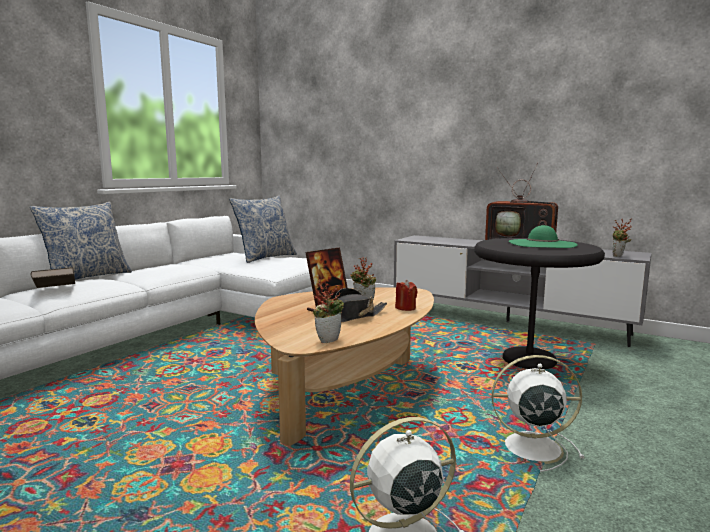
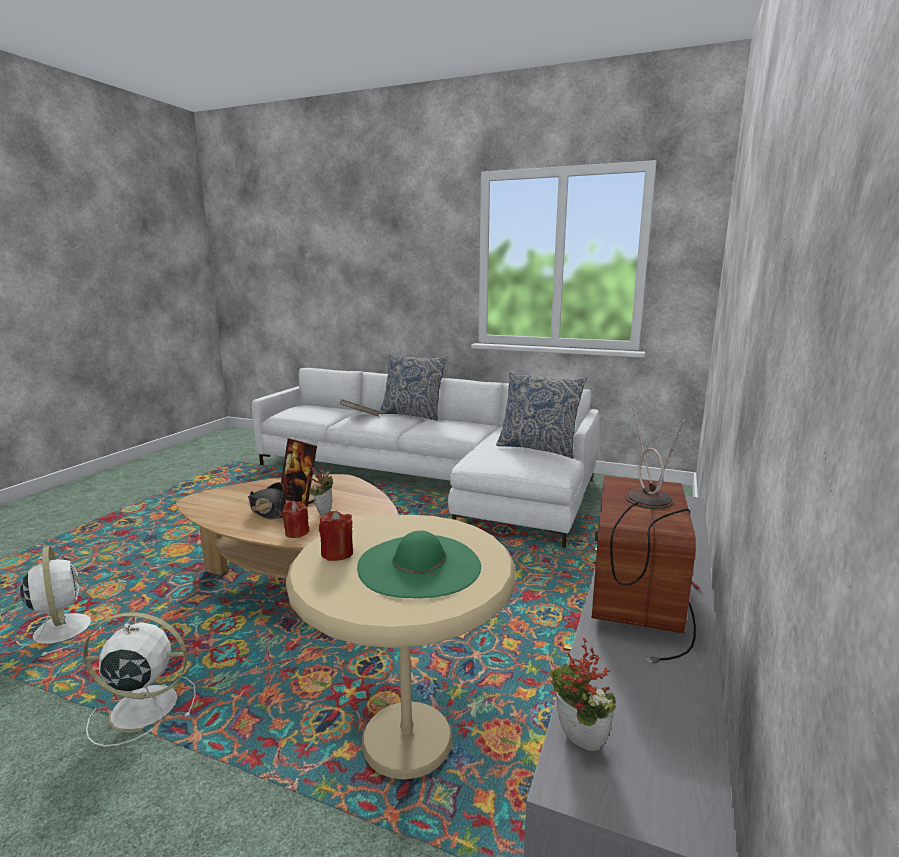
camera: 80 degrees right, 5 degrees up
potted plant [313,279,344,343] -> none
black side table [474,238,605,369] -> beige side table [286,515,515,780]
white fan [492,355,584,472] -> white fan turned 90 degrees counterclockwise [83,612,196,747]
none -> red candle [319,510,353,561]

